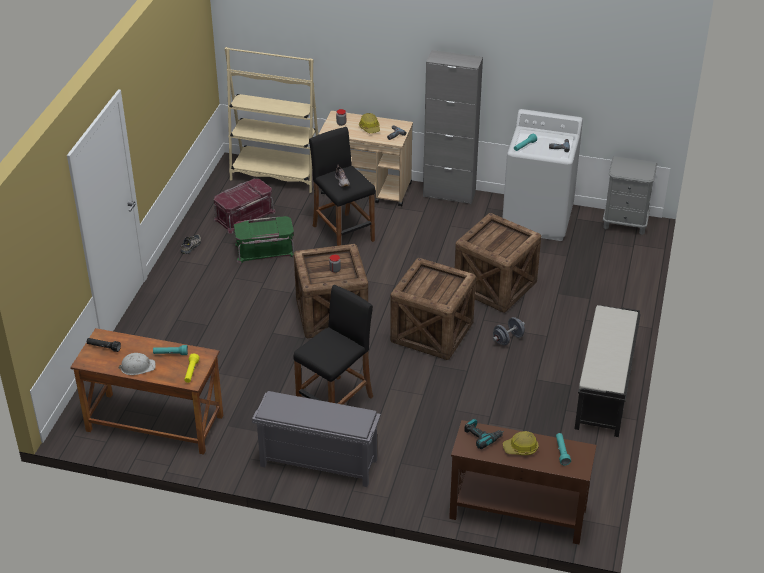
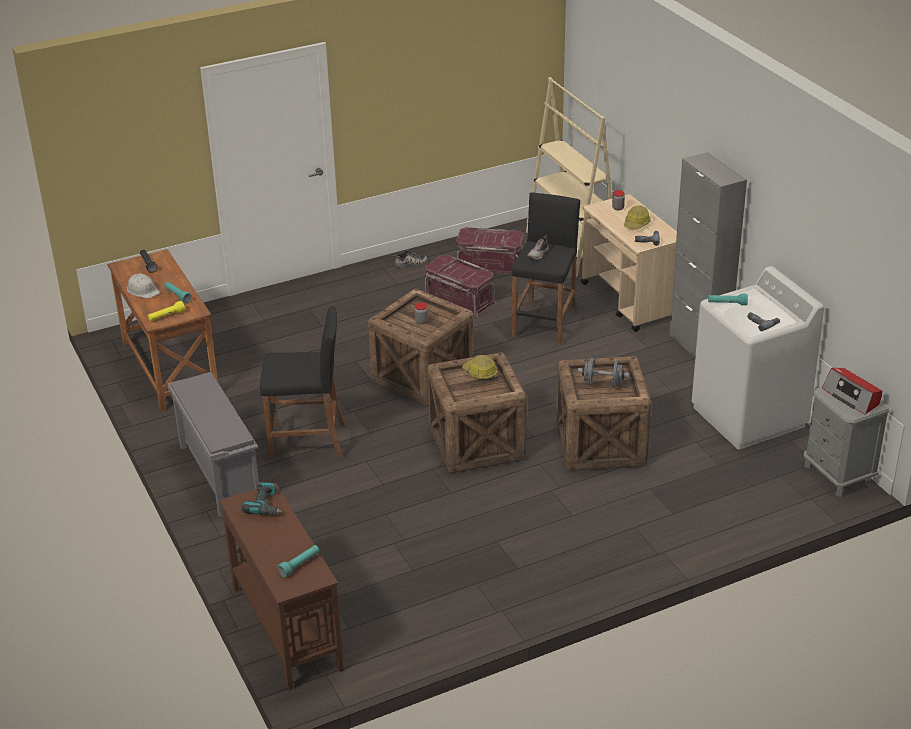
camera: 50 degrees right, 5 degrees down
green storage box [234,216,294,263] -> red storage box [425,255,497,317]
grey dumbbell [493,317,525,346] -> grey dumbbell moved to [578,358,629,388]
hard hat [503,431,539,455] -> hard hat moved to [462,355,497,380]
black bench [575,305,641,437] -> none
none -> radio [822,368,882,415]

